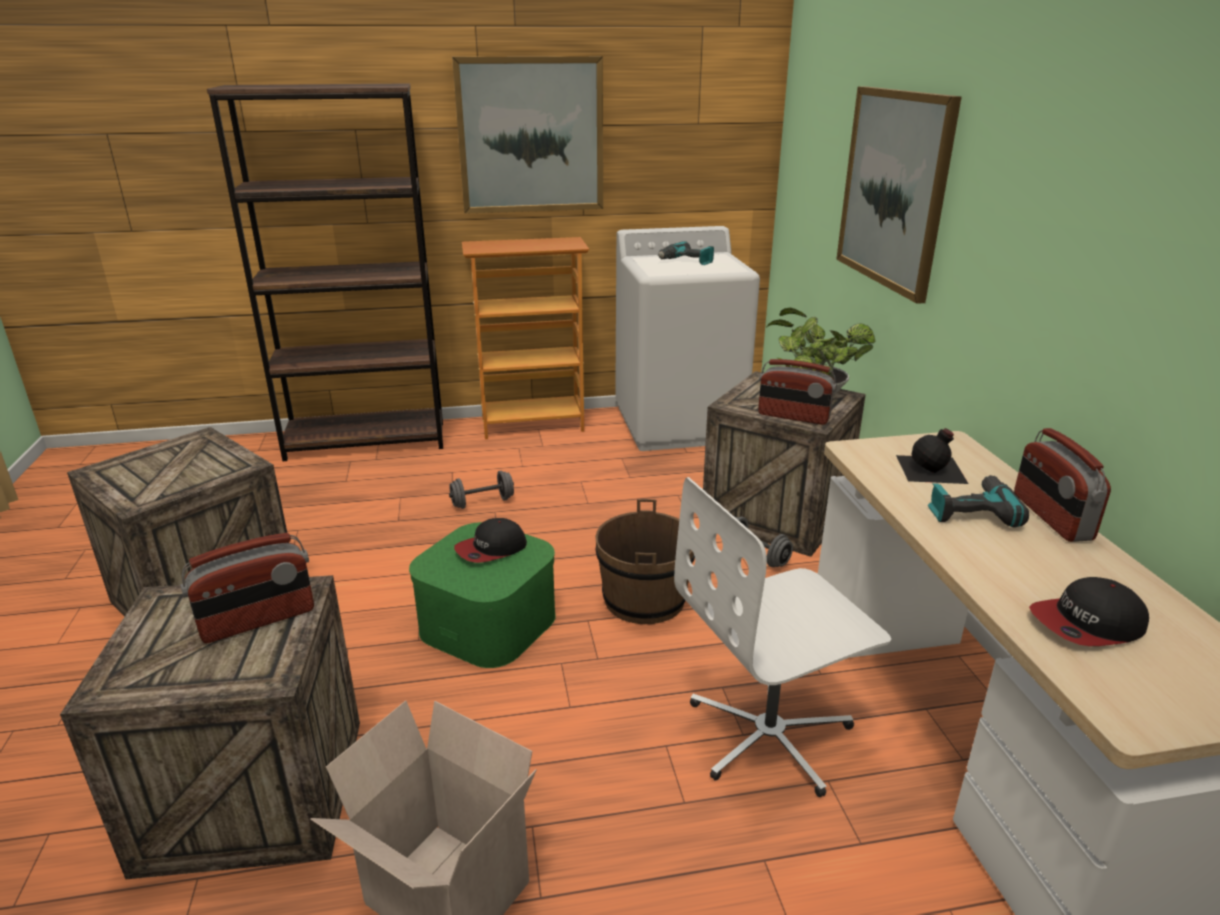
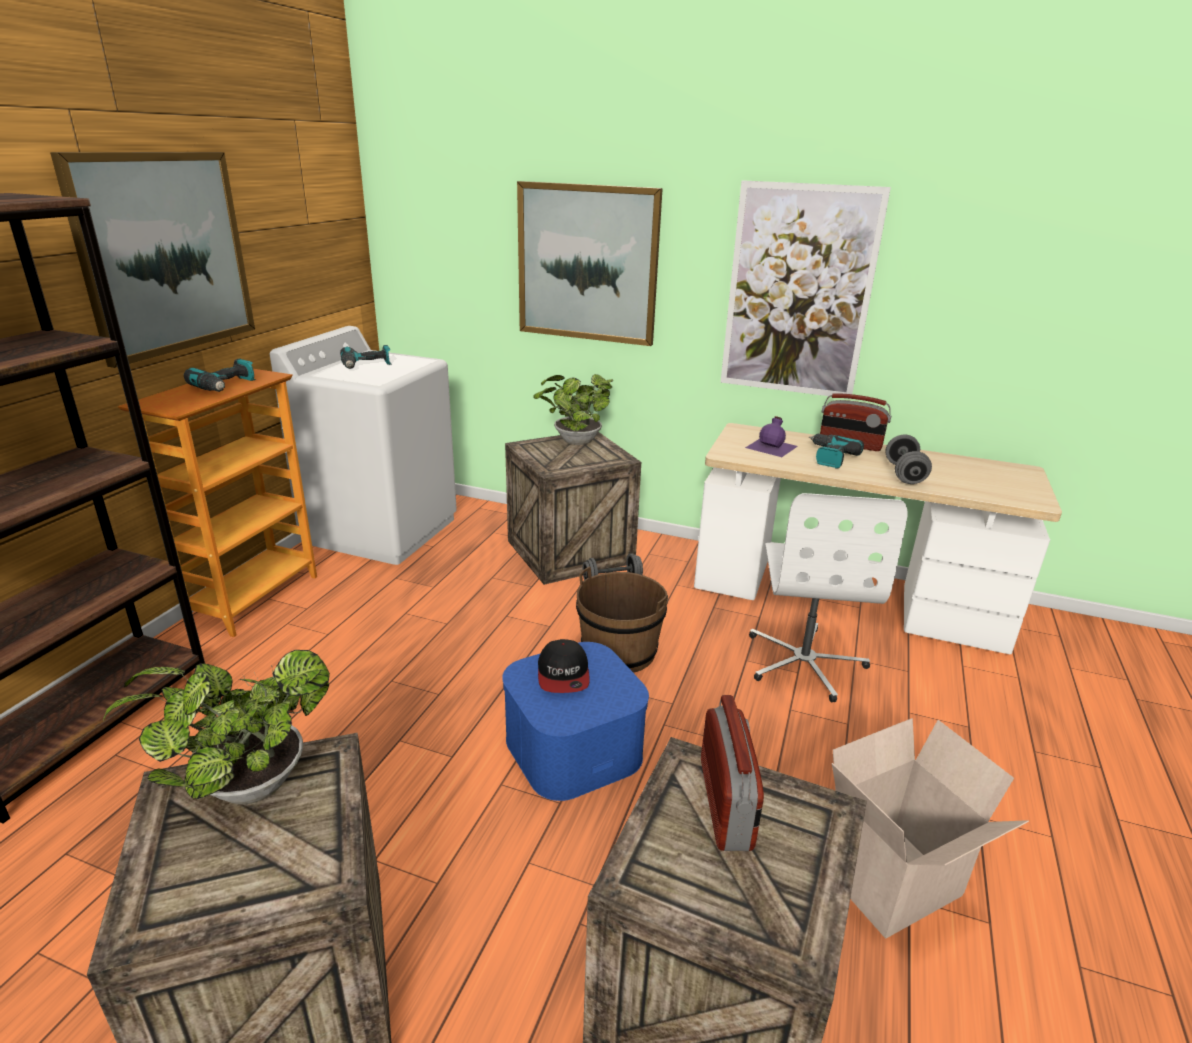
camera: 60 degrees left, 0 degrees up
green storage box [409,522,556,668] -> blue storage box [502,642,649,801]
grey dumbbell [449,471,514,509] -> grey dumbbell moved to [885,435,932,484]
radio [758,359,837,425] -> none
black bottle [896,428,969,484] -> purple bottle [745,416,798,457]
cap [1029,577,1149,646] -> none
none -> potted plant [103,650,330,805]
none -> power drill [184,358,255,392]
none -> picture [720,180,891,399]

